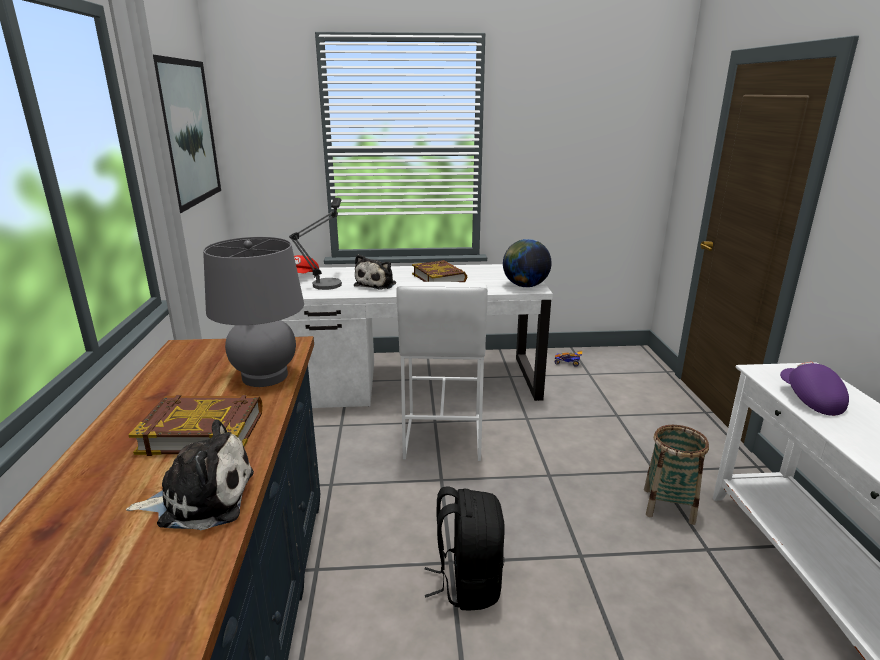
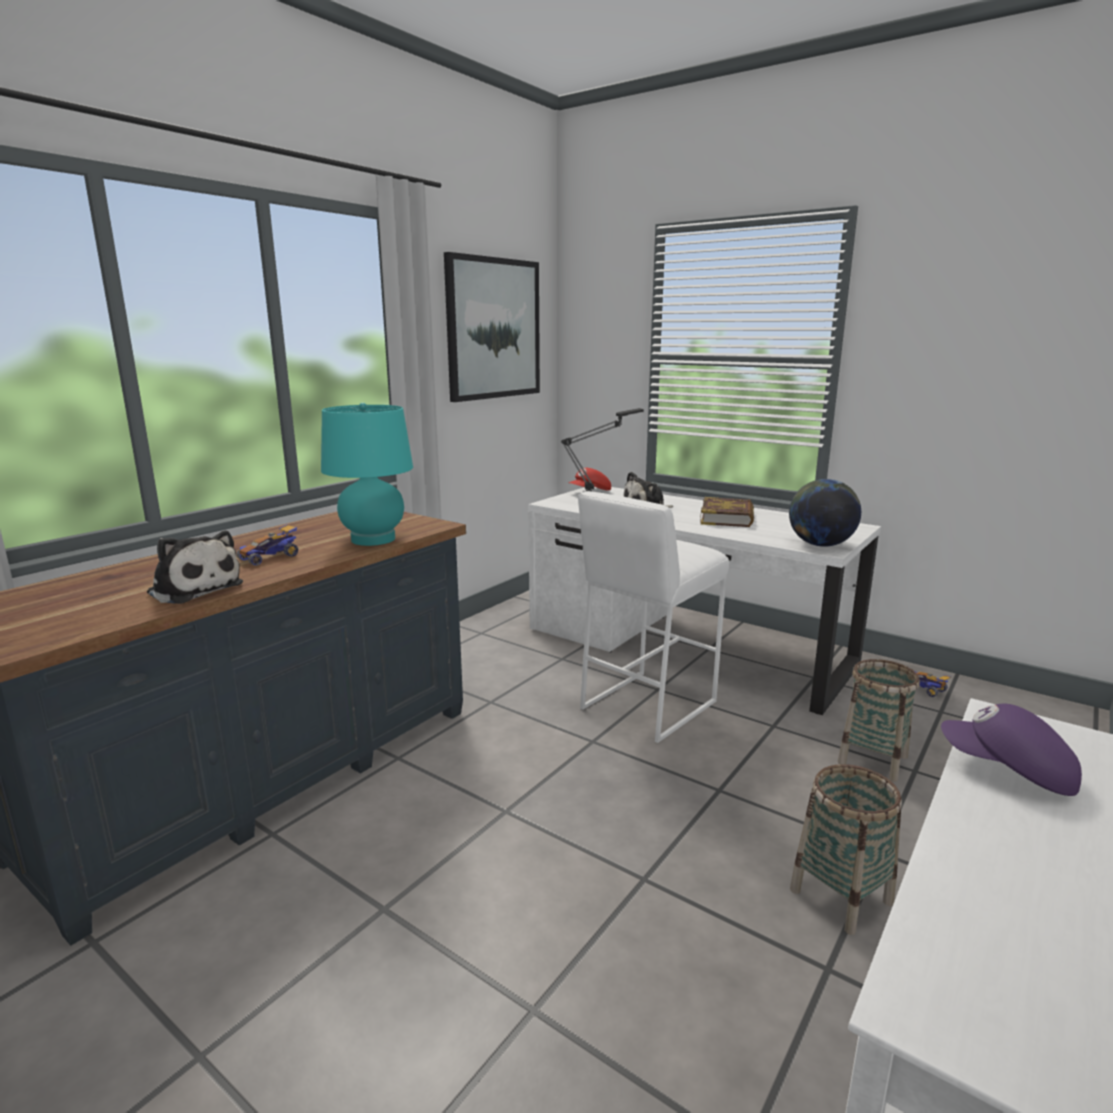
camera: 40 degrees right, 5 degrees down
book [129,395,262,456] -> toy car [237,524,298,566]
grey table lamp [203,237,304,387] -> turquoise table lamp [321,403,413,546]
black backpack [424,486,505,611] -> none
purple cap [780,362,849,416] -> purple cap turned 90 degrees counterclockwise [941,704,1082,796]
none -> basket [838,659,920,782]

